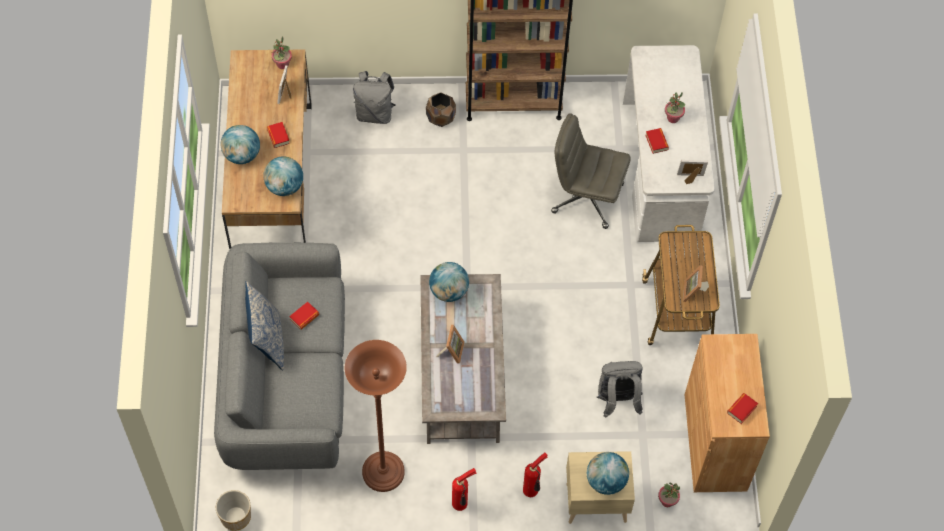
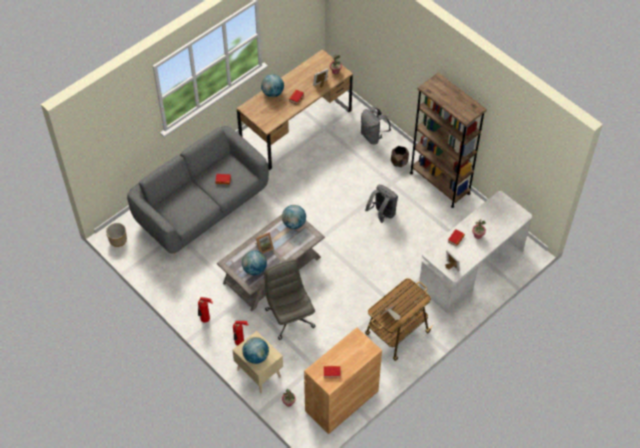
camera: 50 degrees right, 5 degrees down
pillow [245,281,284,370] -> none
globe [263,156,303,196] -> globe moved to [242,250,267,275]
brown floor lamp [345,340,407,492] -> none
grey office chair [551,113,630,229] -> grey office chair moved to [264,259,315,340]
grey backpack [597,361,643,418] -> grey backpack moved to [365,185,398,223]

